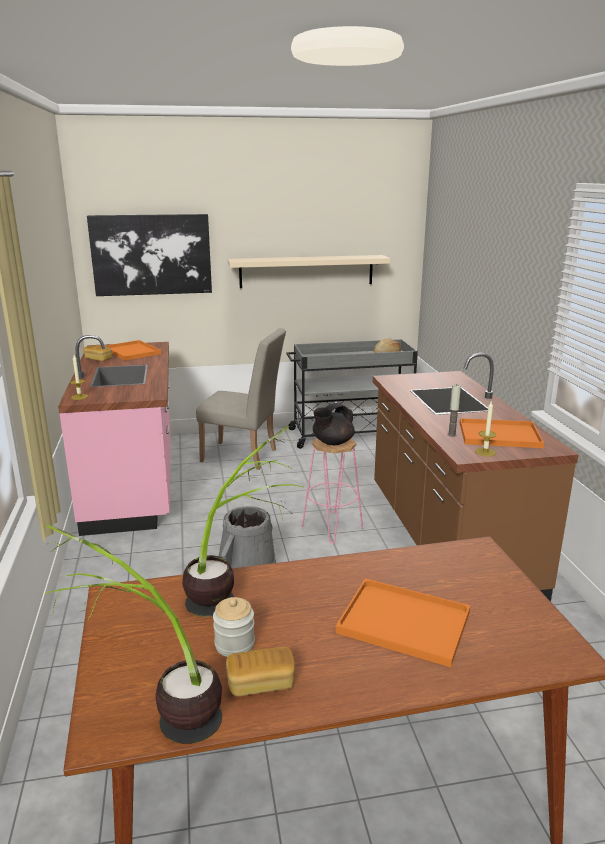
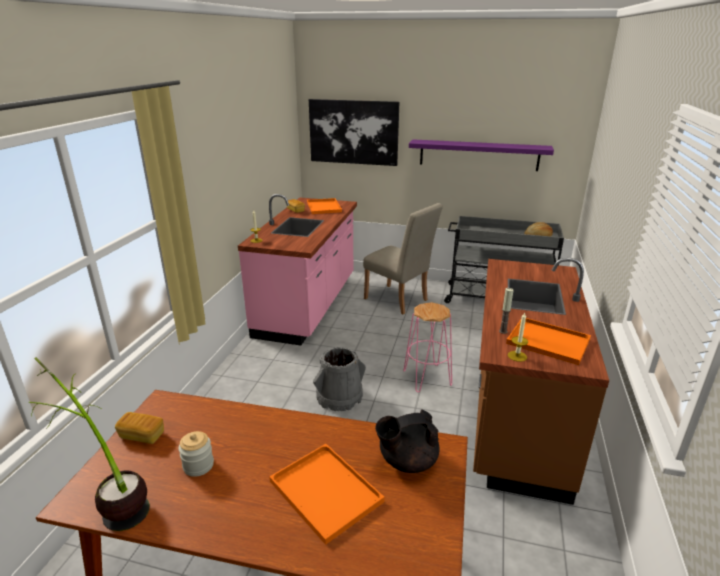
camera: 25 degrees right, 5 degrees up
potted plant [182,426,303,617] -> none
bread [226,647,295,696] -> bread moved to [115,412,164,444]
beige shelf [228,255,391,288] -> purple shelf [409,139,554,171]
black teapot [313,403,355,445] -> black teapot moved to [375,409,440,473]

